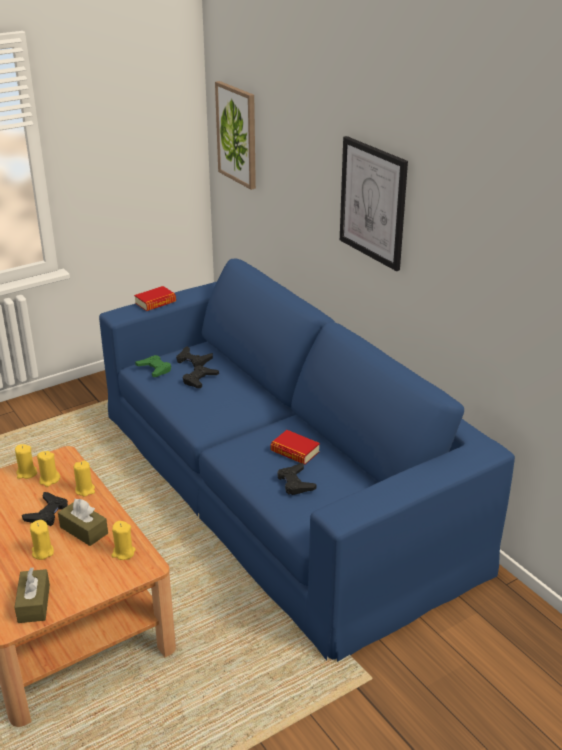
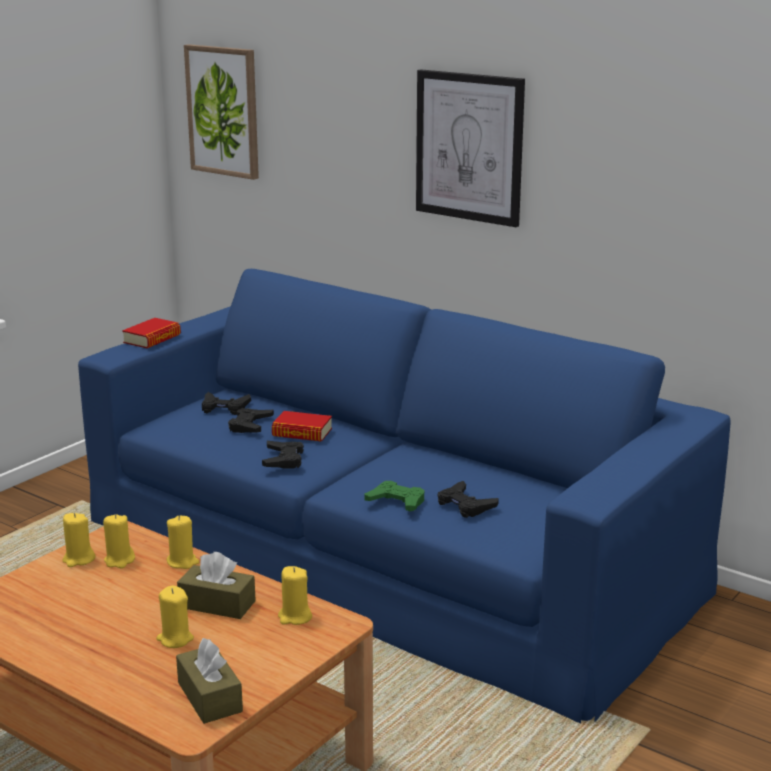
camera: 20 degrees left, 10 degrees down
black game controller [22,492,68,526] -> black game controller moved to [262,441,304,469]
green game controller [135,355,171,377] -> green game controller moved to [364,481,424,511]
book [271,430,320,465] -> book moved to [272,411,332,442]

